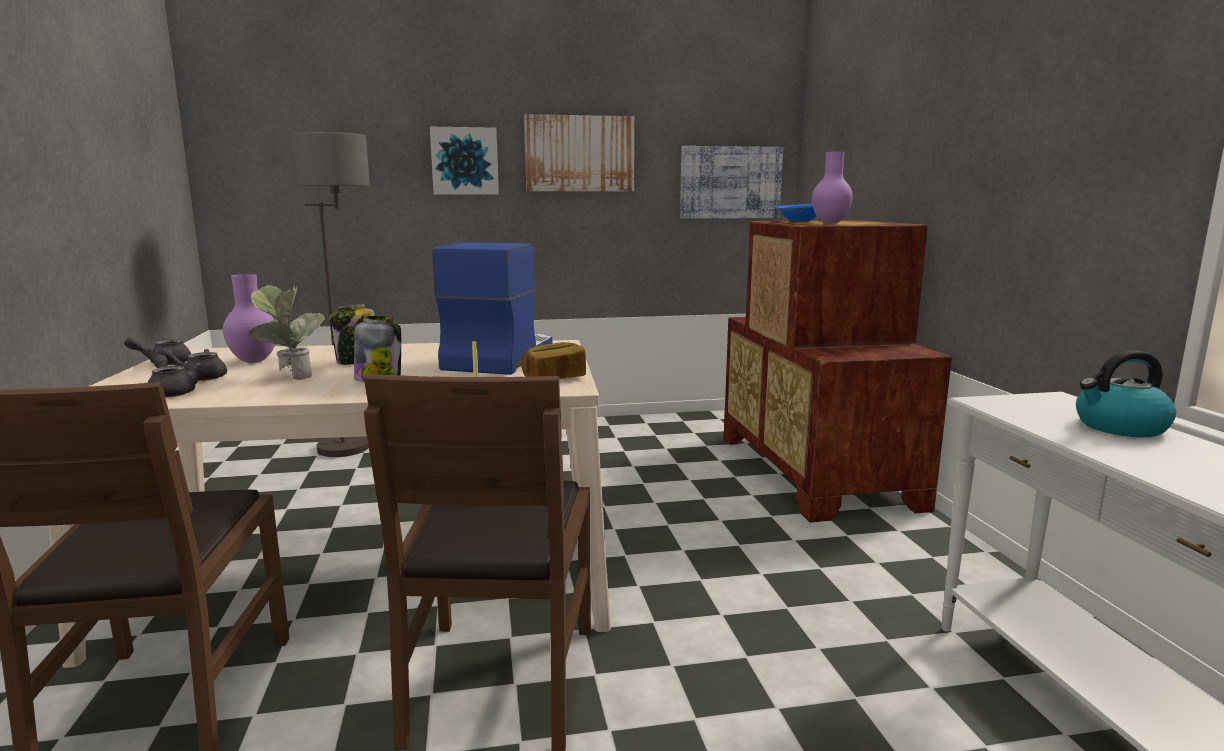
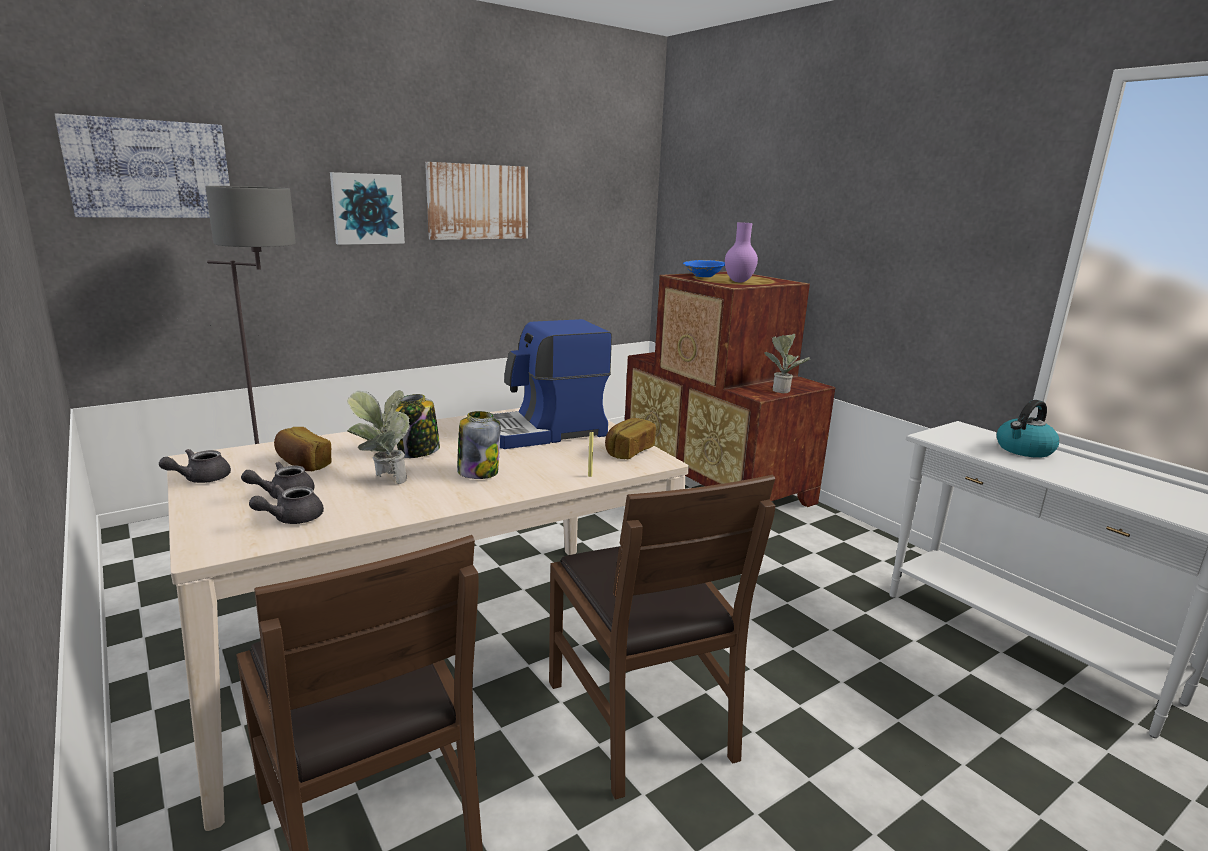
camera: 25 degrees left, 5 degrees up
grey teapot [148,354,202,398] -> grey teapot turned 75 degrees counterclockwise [249,485,324,524]
purple vase [223,274,275,363] -> bread [274,427,331,471]
coffee machine [432,242,552,375] -> coffee machine turned 105 degrees counterclockwise [493,319,612,449]
picture [680,146,783,219] -> picture moved to [55,113,230,218]
none -> potted plant [764,334,810,393]

